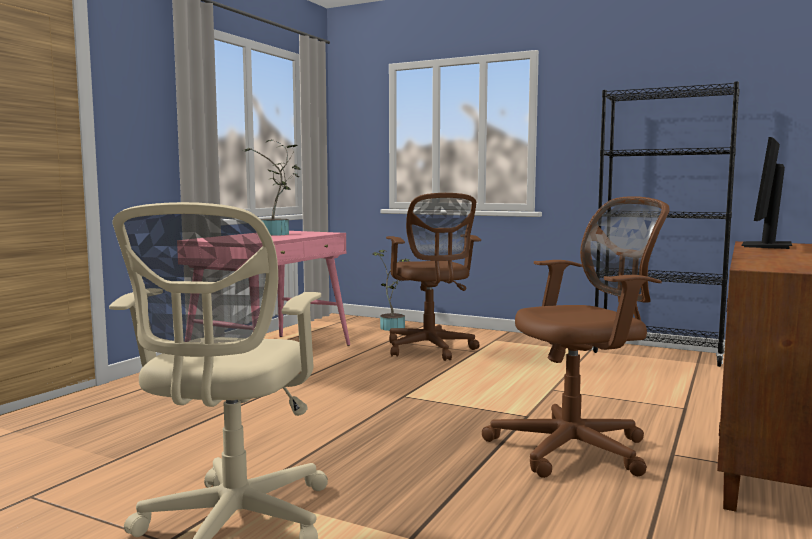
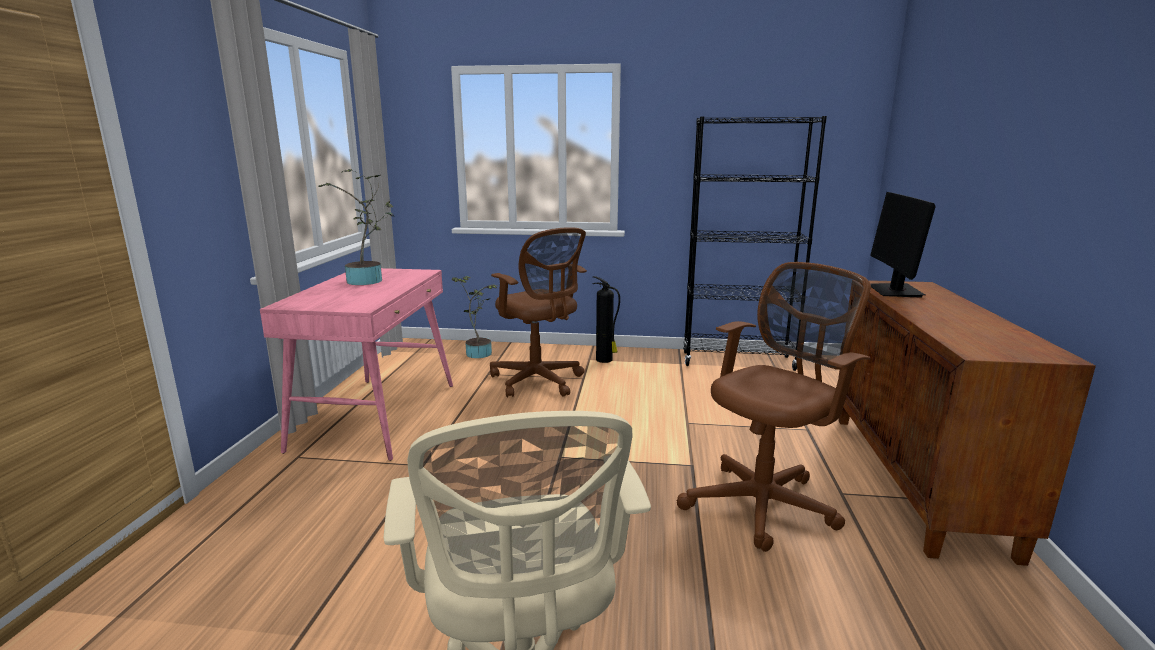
camera: 20 degrees left, 10 degrees up
none -> fire extinguisher [592,276,620,363]

